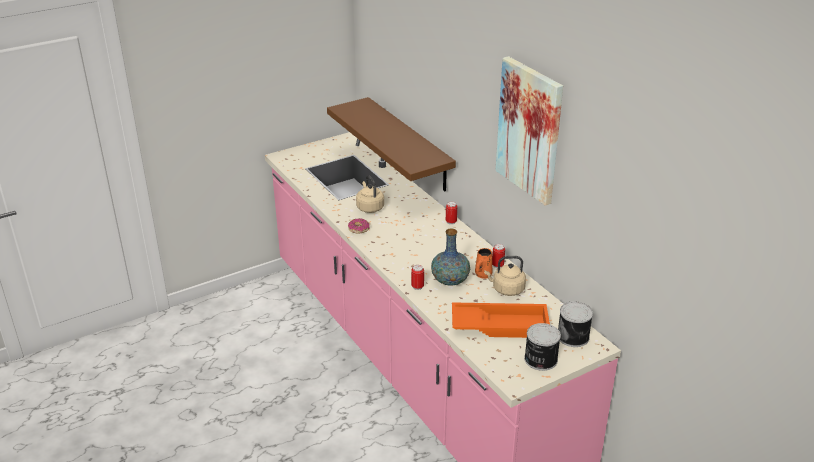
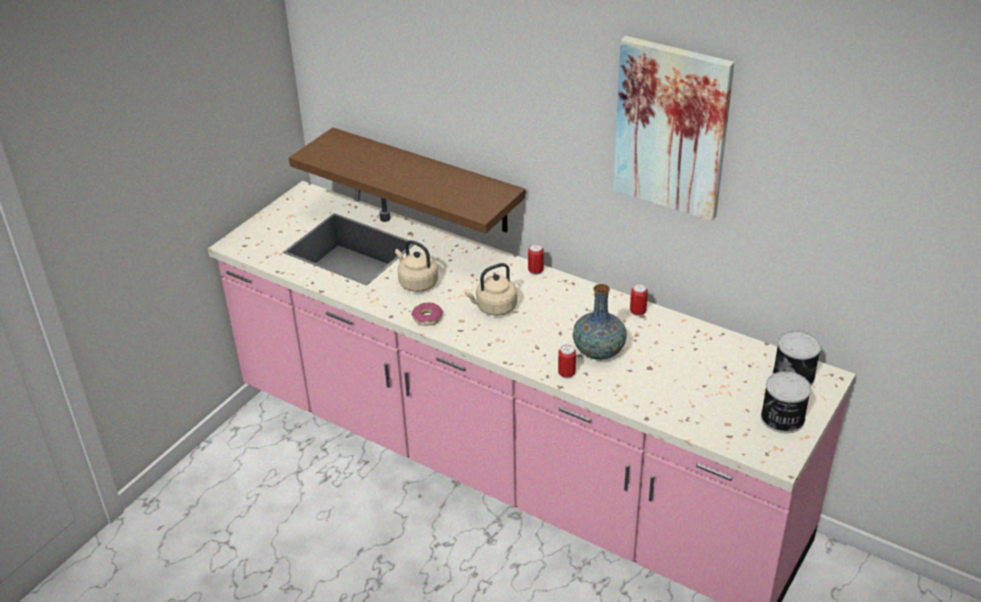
camera: 25 degrees left, 5 degrees up
orange tray [452,302,550,338] -> none
orange mug [475,248,493,279] -> none
beige kettle [484,256,526,296] -> beige kettle moved to [465,263,517,316]

